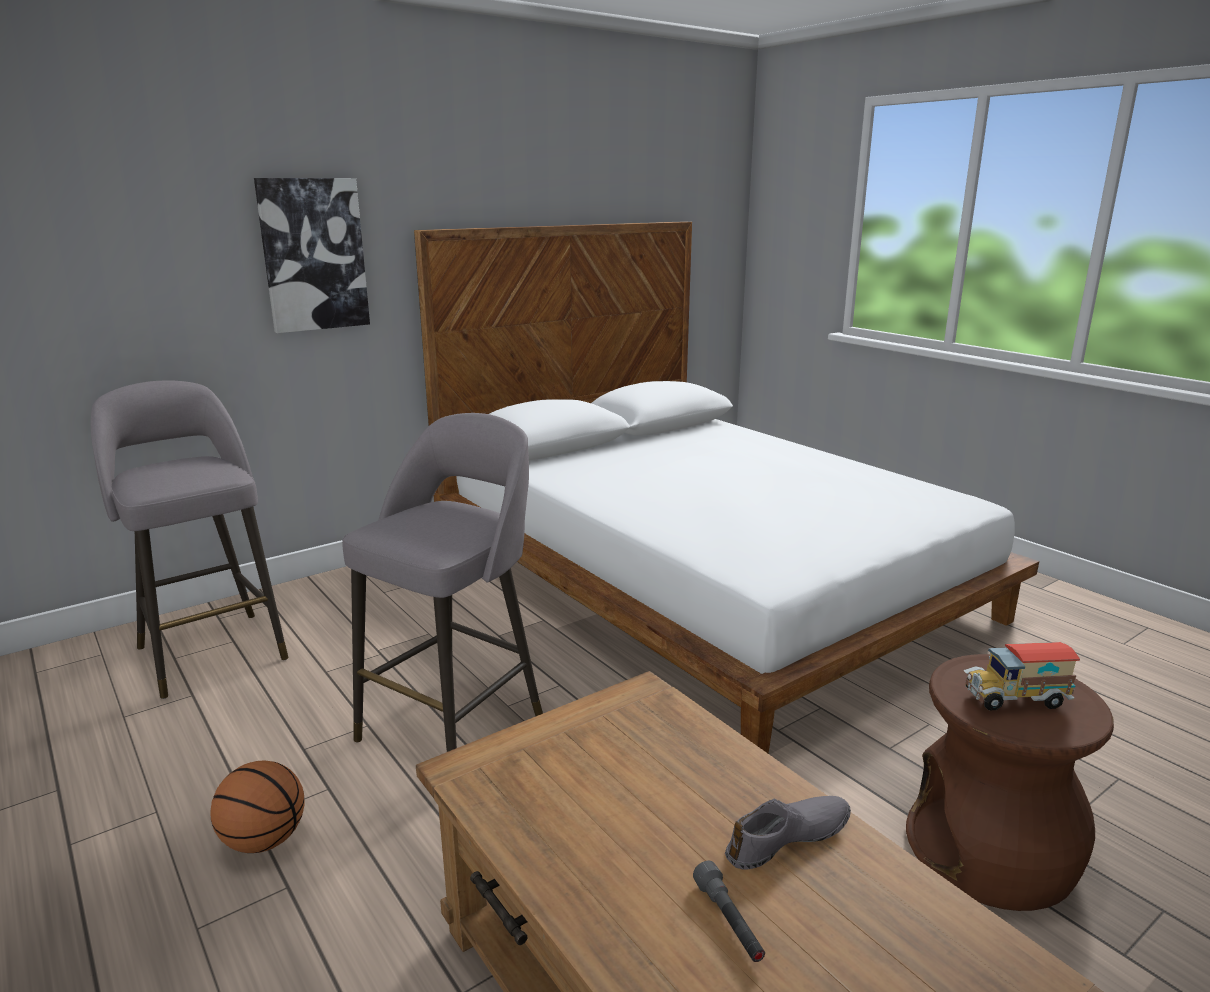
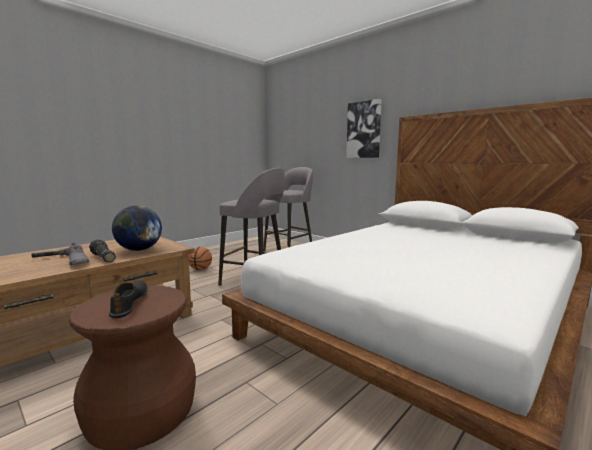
camera: 80 degrees right, 10 degrees down
toy truck [963,642,1080,710] -> black shoe [109,280,148,318]
none -> flashlight [89,240,116,262]
none -> globe [112,205,162,251]

